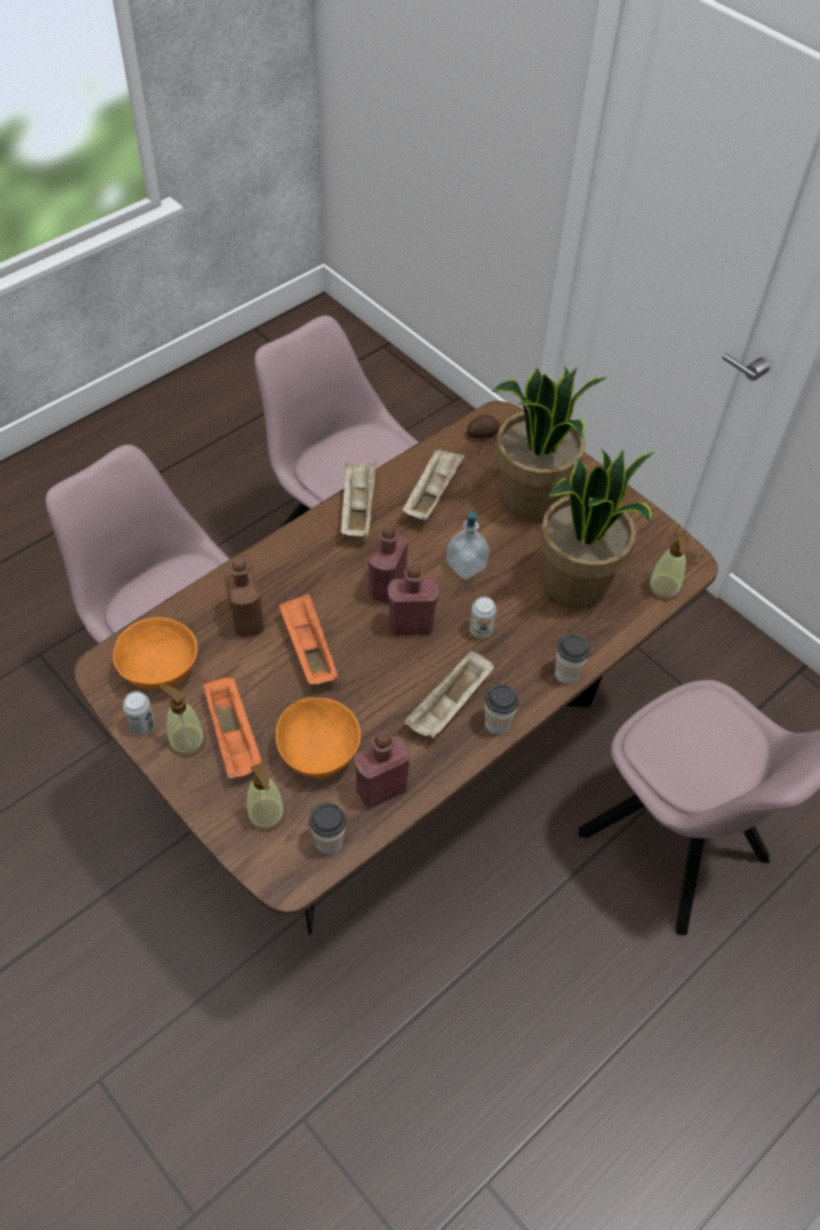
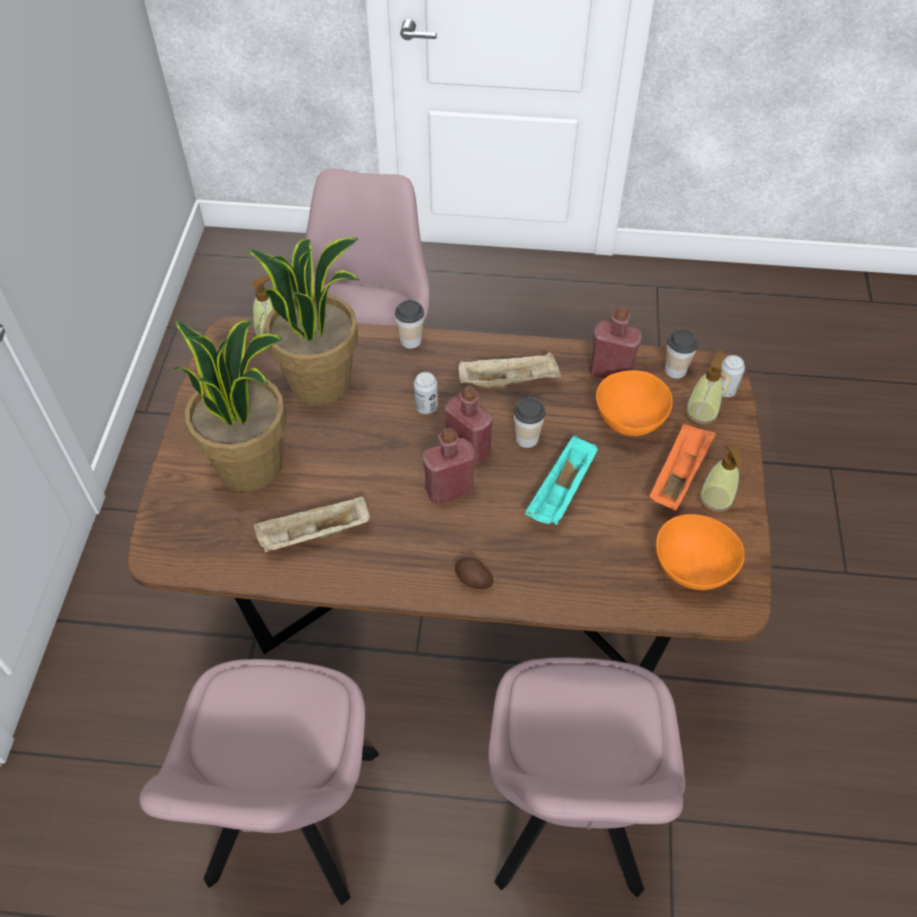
camera: 130 degrees left, 0 degrees up
can [123,691,155,735] -> can moved to [720,355,745,397]
brown bottle [224,558,264,637] -> none
orange tray [279,593,338,685] -> turquoise tray [525,435,598,525]
beige tray [341,462,376,537] -> none
soap dispenser [447,511,489,579] -> none
potato [467,414,500,438] -> potato moved to [455,558,493,589]
cup [485,684,519,735] -> cup moved to [514,398,545,448]

